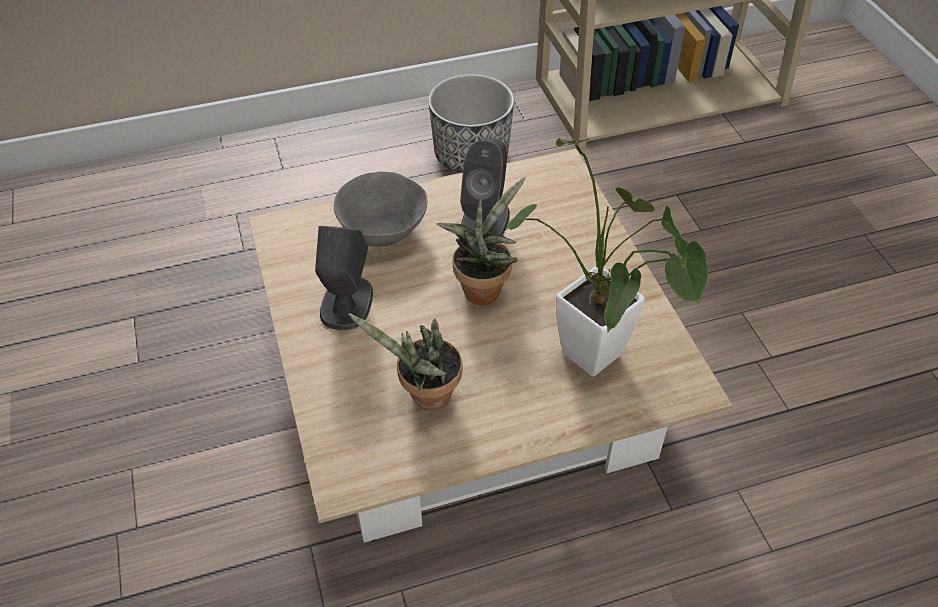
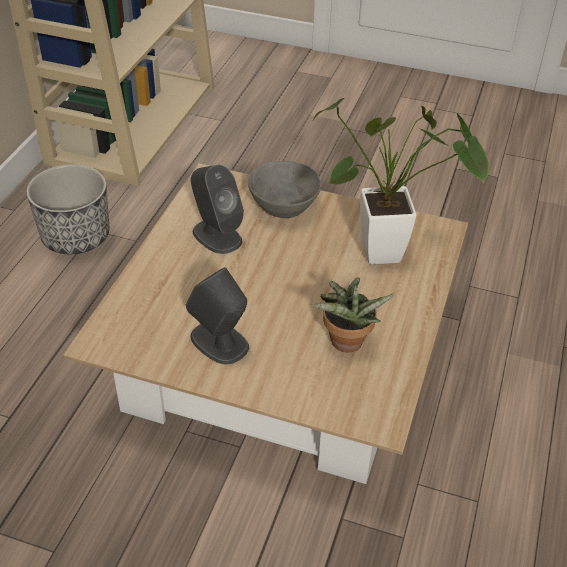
camera: 55 degrees left, 5 degrees down
grey bowl [334,172,427,247] -> grey bowl moved to [248,161,321,218]
potted plant [436,177,526,305] -> none

